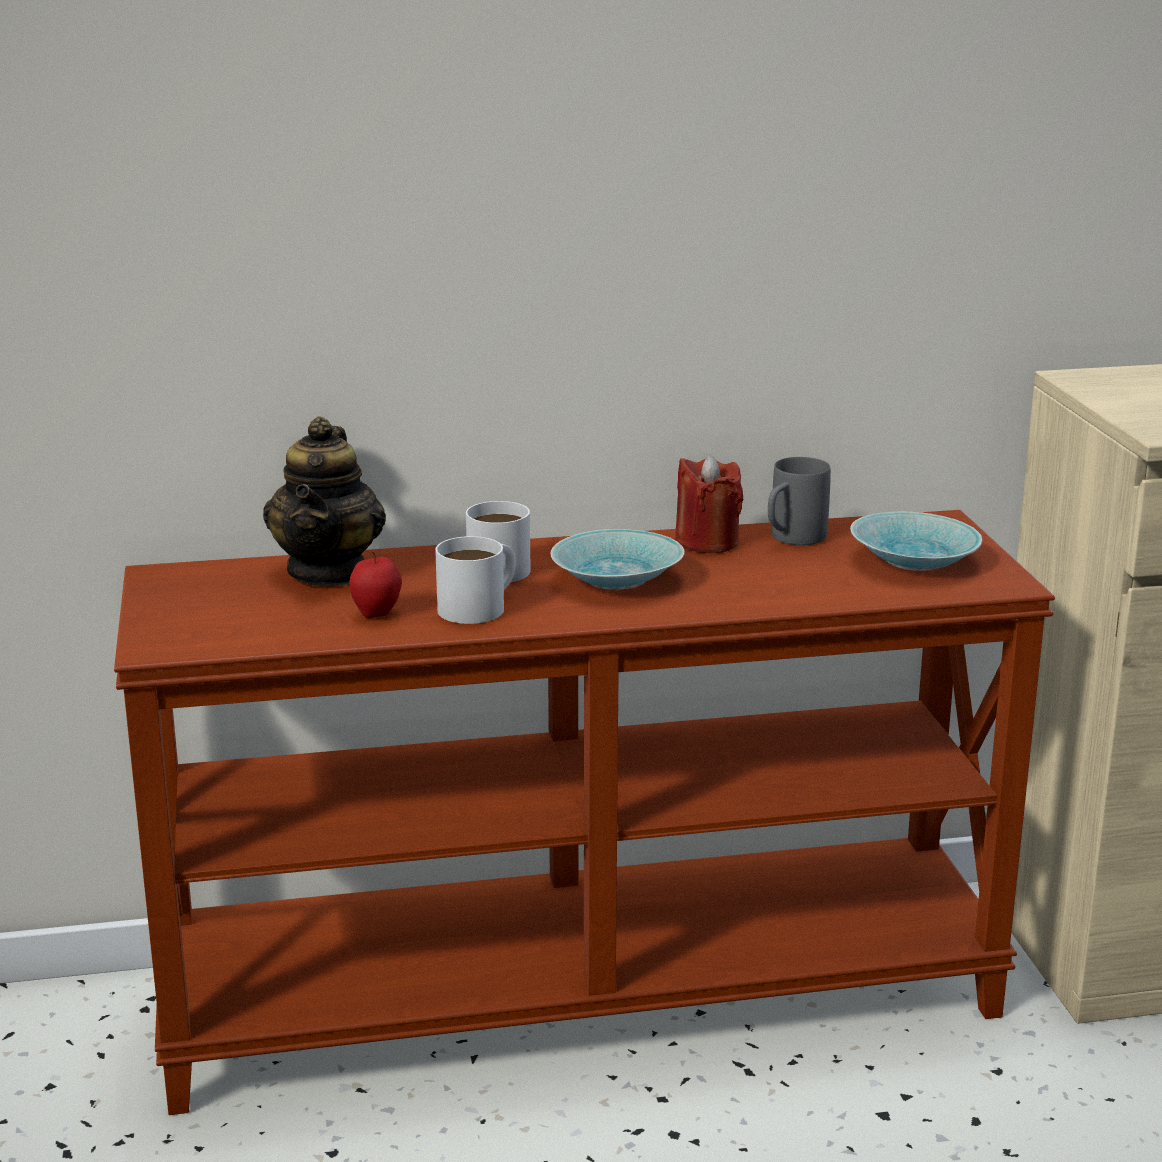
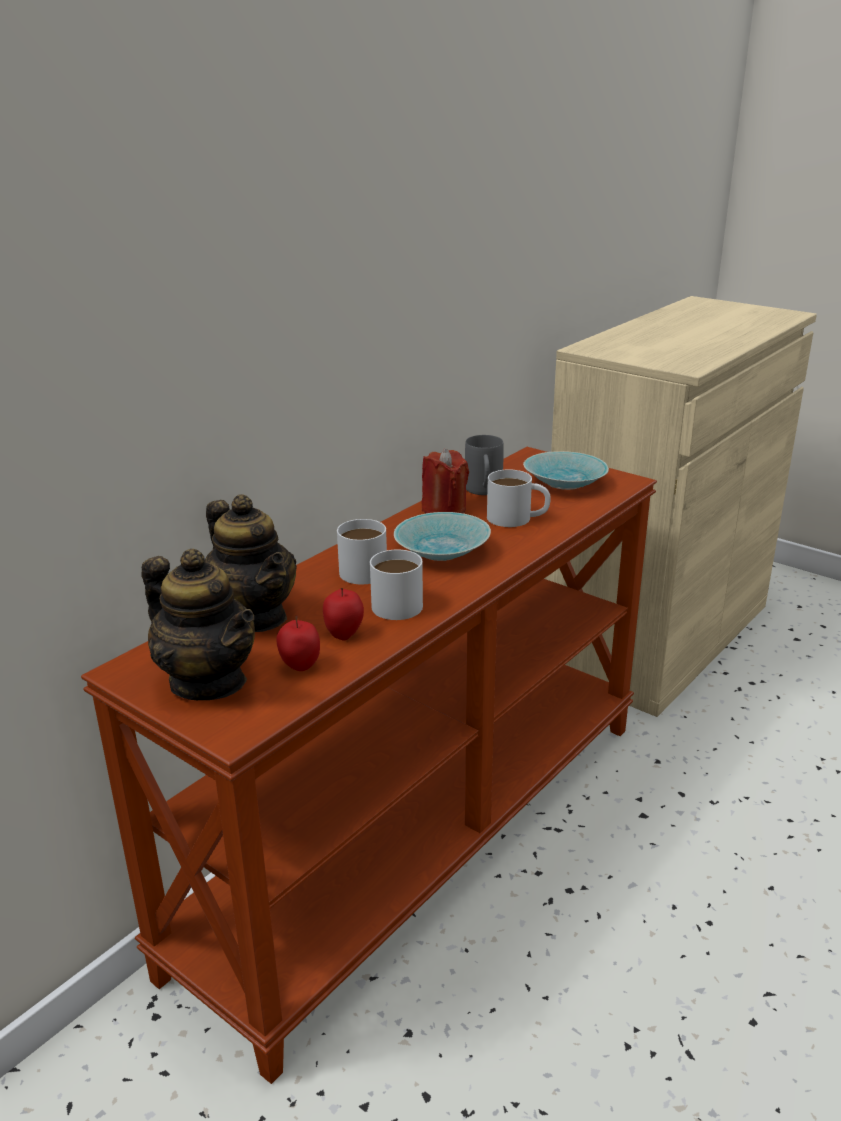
camera: 40 degrees left, 5 degrees up
none -> teapot [142,549,255,700]
none -> apple [276,615,320,671]
none -> white mug [487,469,551,527]

